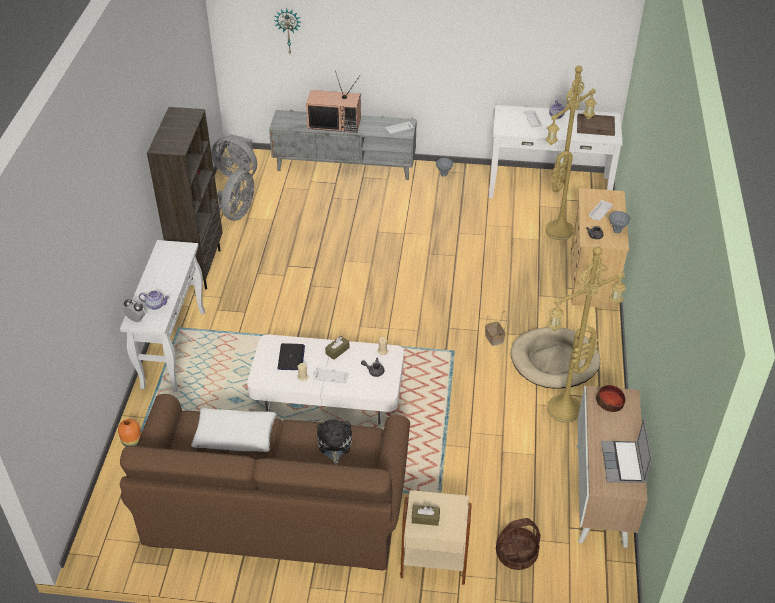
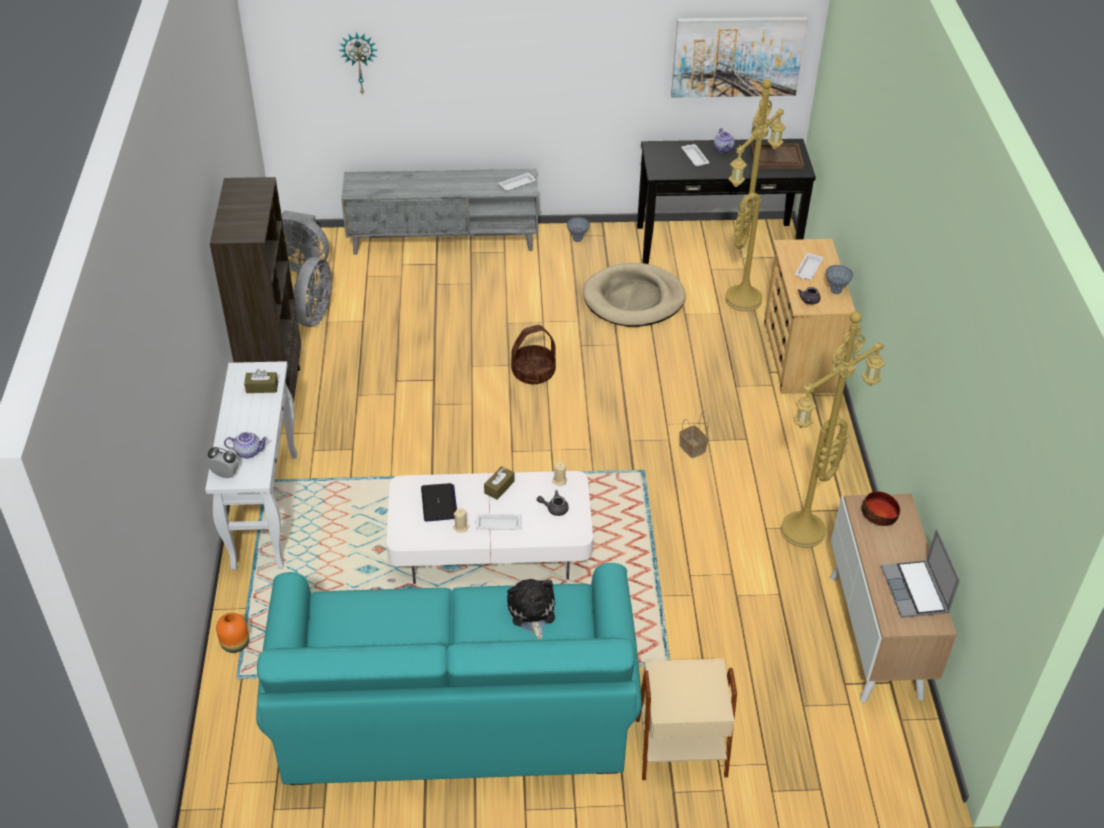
camera: 10 degrees left, 0 degrees up
brown sofa [120,394,410,570] -> turquoise sofa [256,563,642,785]
white pillow [191,408,276,452] -> none
television [306,71,361,133] -> none
brown tissue box [412,505,440,526] -> brown tissue box moved to [244,369,278,393]
white console table [489,105,623,198] -> black console table [637,139,816,264]
basket [496,518,541,570] -> basket moved to [511,325,556,384]
beige dog bed [511,327,601,389] -> beige dog bed moved to [583,263,686,327]
none -> picture [671,17,807,98]

